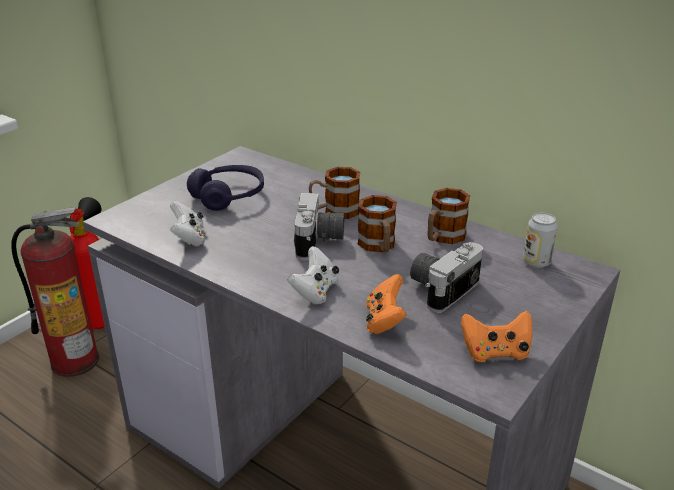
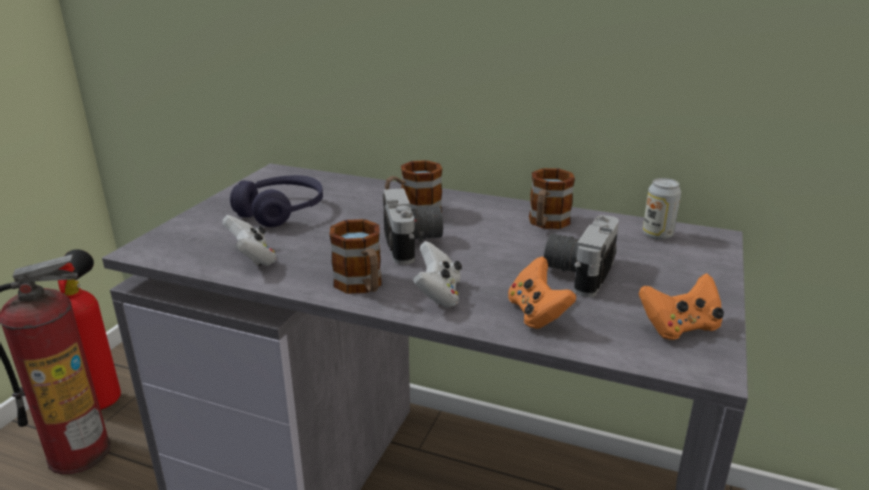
camera: 15 degrees left, 5 degrees down
mug [358,195,397,253] -> mug moved to [330,219,382,294]

